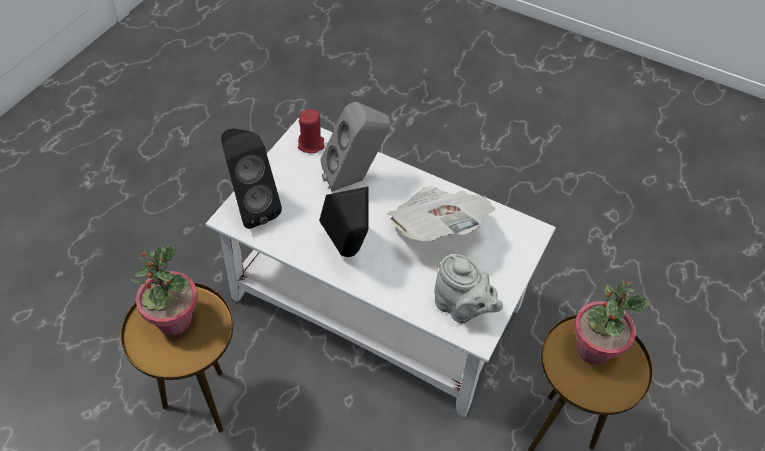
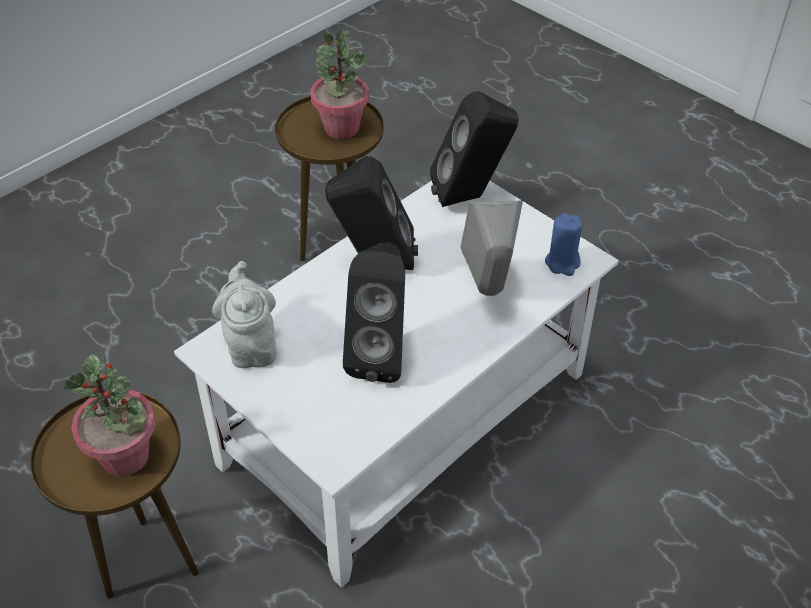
camera: 110 degrees right, 5 degrees down
red candle [298,109,325,154] -> blue candle [545,213,583,276]
newspaper [387,186,495,241] -> black speaker [343,242,405,383]
grey teapot [434,254,503,324] -> grey teapot turned 105 degrees clockwise [212,261,277,368]

